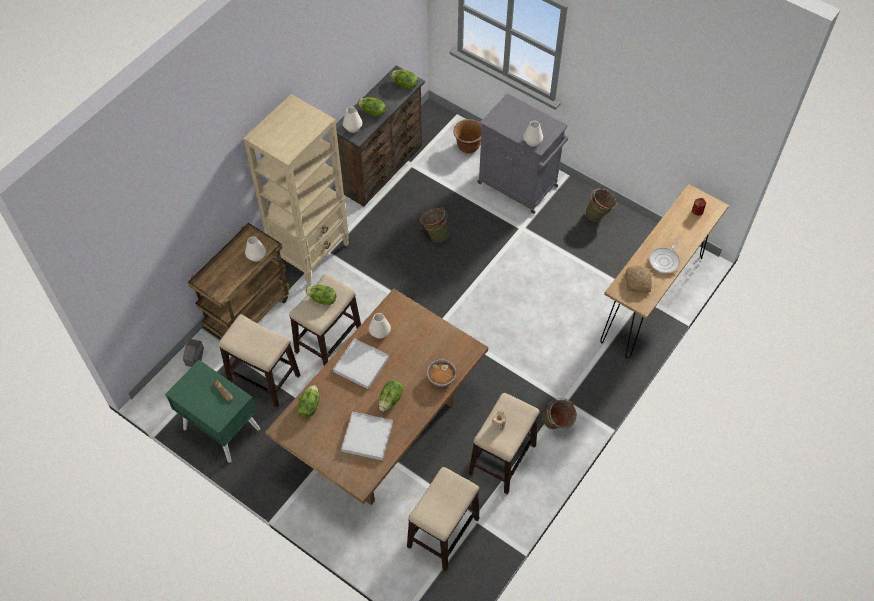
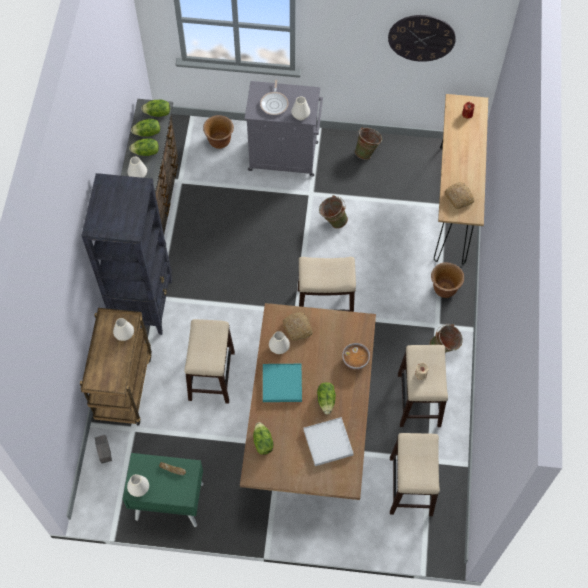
camera: 30 degrees left, 5 degrees up
stool [218,314,300,408] -> stool moved to [298,257,356,312]
beige bookcase [243,94,349,286] -> black bookcase [81,173,172,335]
lettuce [305,285,336,305] -> lettuce moved to [131,119,160,137]
white tray [333,338,389,389] -> turquoise tray [263,364,302,402]
green bucket [420,207,449,242] -> green bucket moved to [319,195,348,229]
frying pan [649,237,681,273] -> frying pan moved to [260,79,289,115]
none -> white vase [127,474,149,497]
none -> bread [283,312,313,341]
none -> wall clock [388,15,456,62]
none -> brown planter [431,263,464,298]

